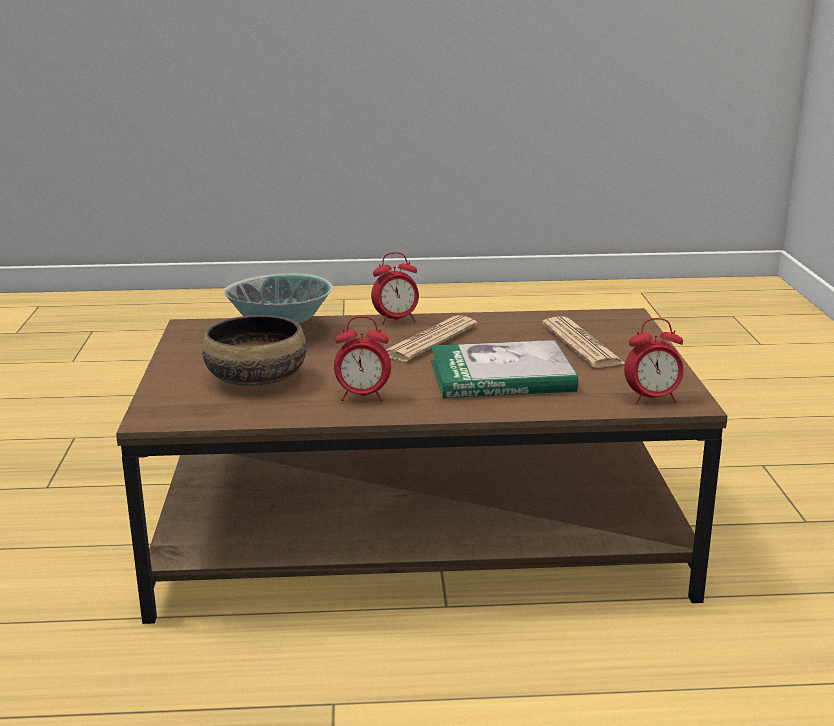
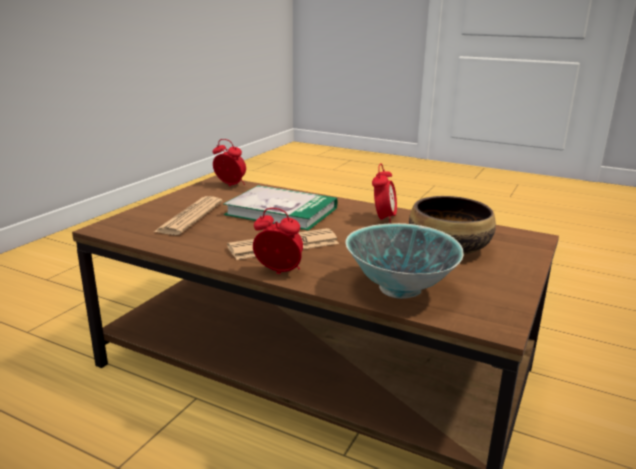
camera: 150 degrees left, 0 degrees up
alarm clock [334,316,391,401] -> alarm clock turned 75 degrees clockwise [372,163,397,224]

